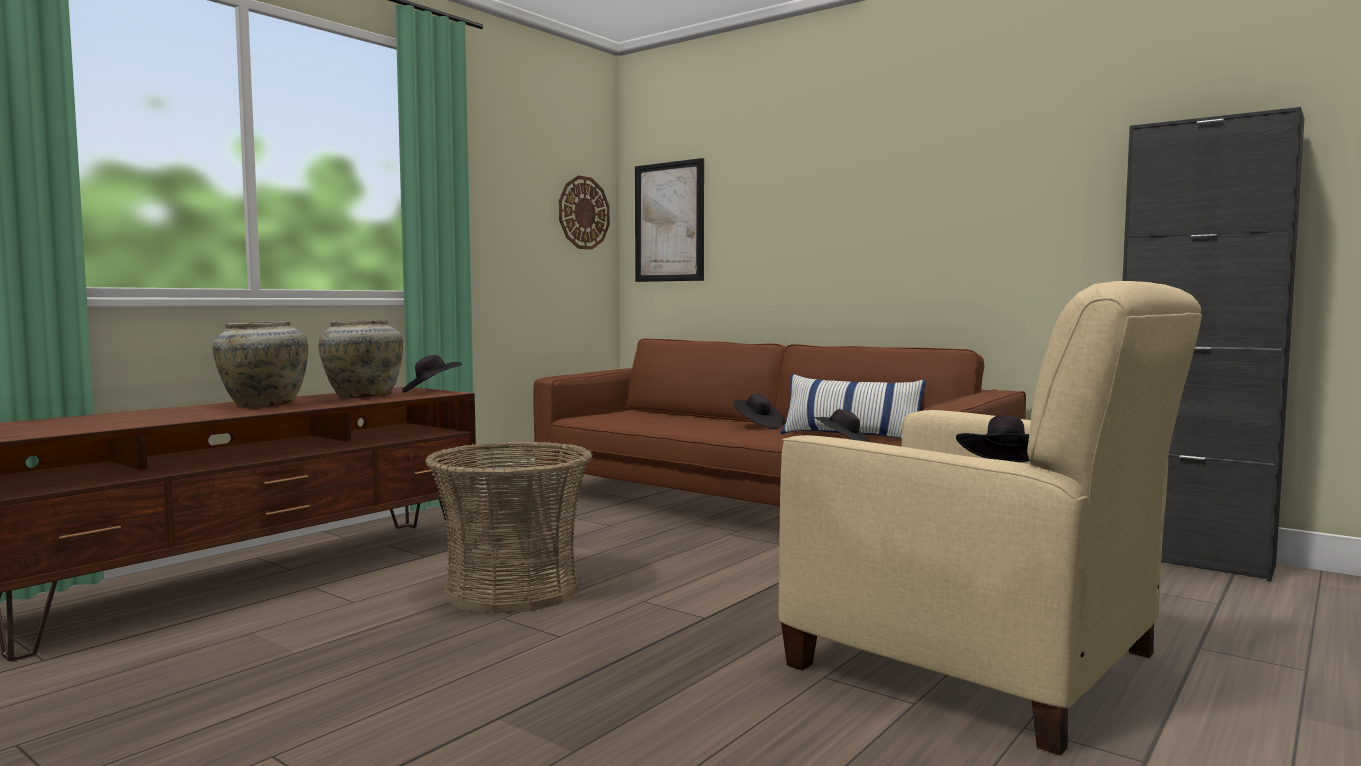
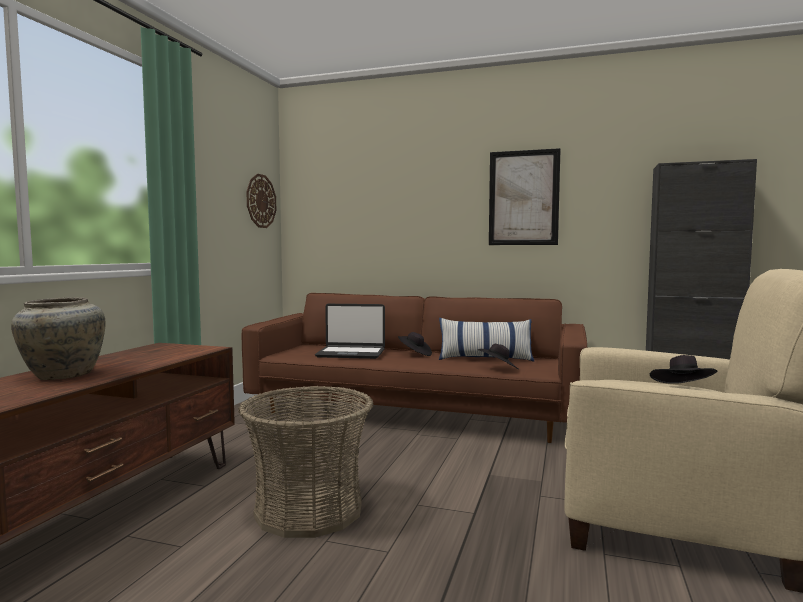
camera: 20 degrees left, 0 degrees up
beige vase [318,320,403,398] -> none
black hat [402,355,462,392] -> none
picture [635,158,704,282] -> picture moved to [489,148,561,245]
none -> laptop [315,304,385,359]

